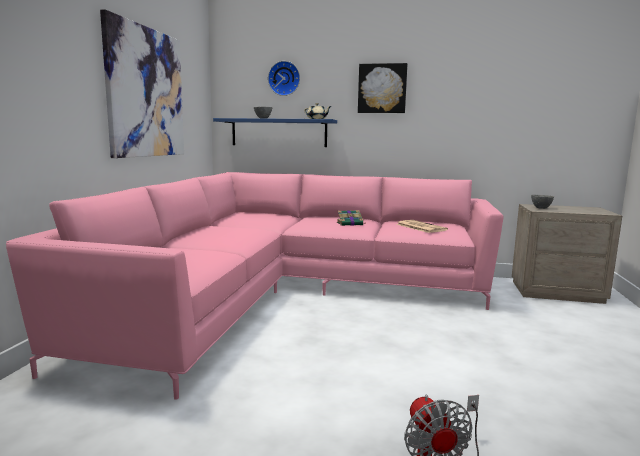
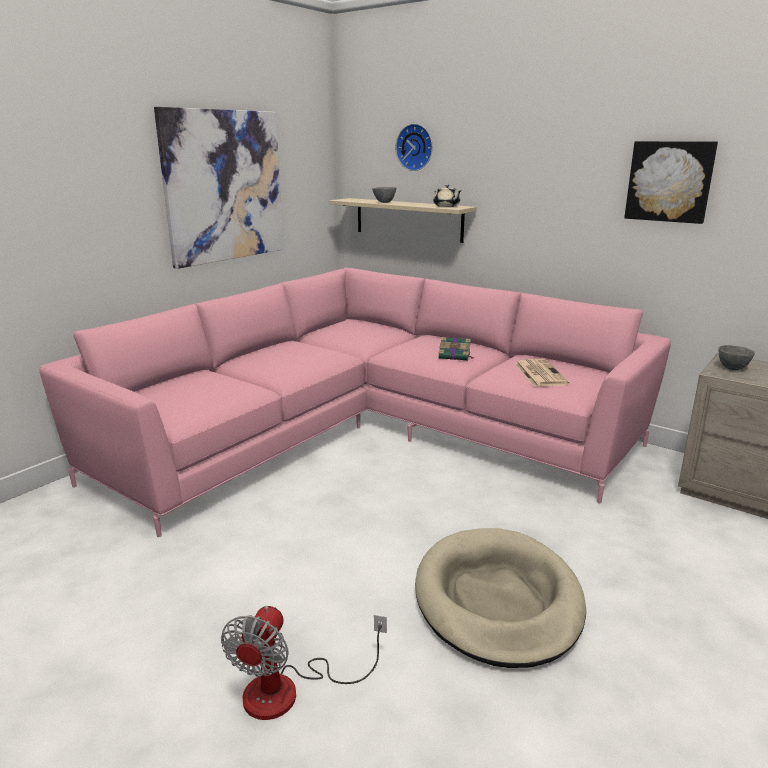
camera: 25 degrees right, 10 degrees up
blue shelf [213,118,337,147] -> beige shelf [329,198,477,243]
picture [358,63,407,113] -> picture moved to [624,141,718,224]
none -> beige dog bed [415,528,586,668]

